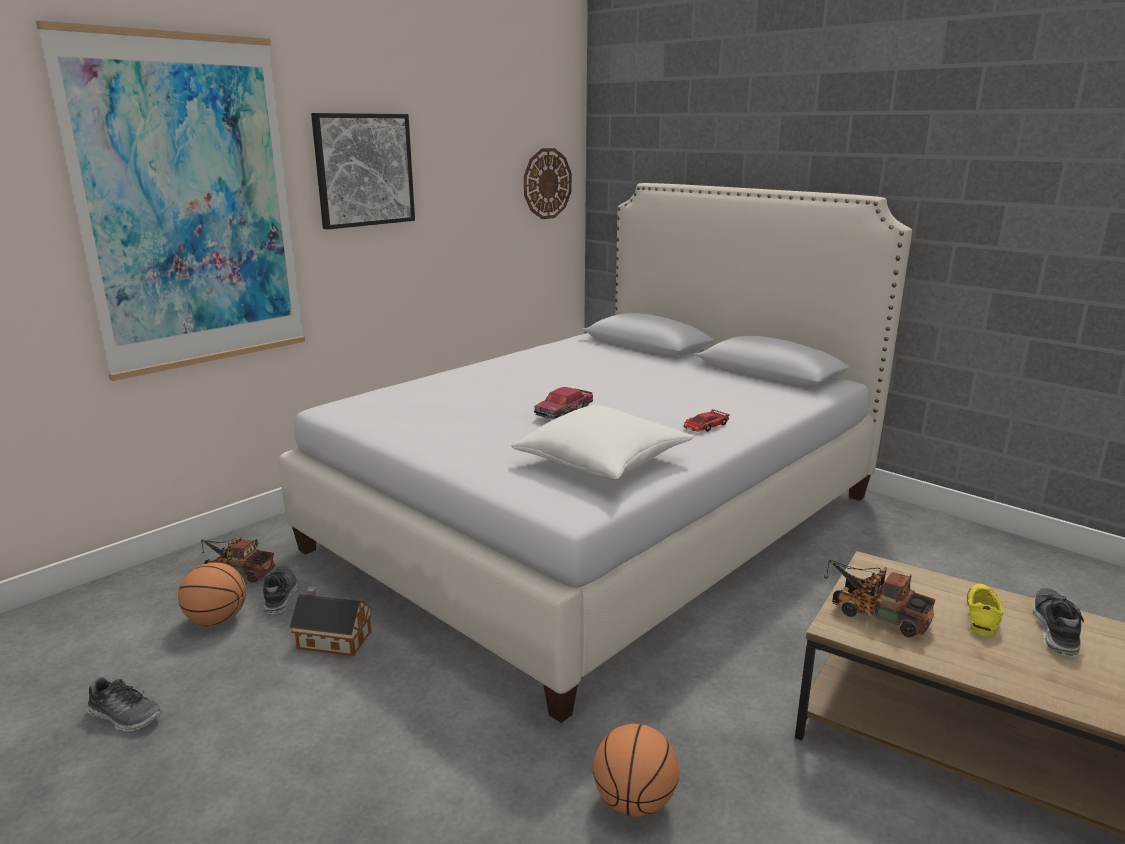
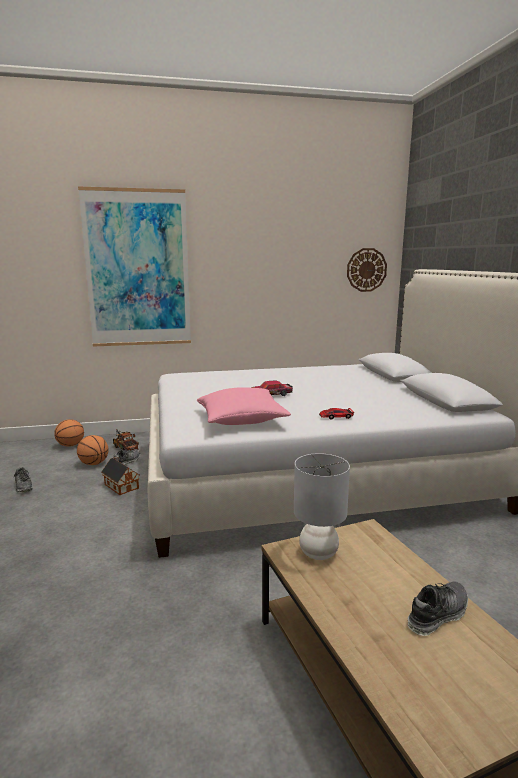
camera: 35 degrees right, 5 degrees down
picture [311,113,415,230] -> none
white pillow [511,405,693,479] -> pink pillow [197,387,291,425]
basketball [593,724,679,817] -> basketball moved to [54,419,84,447]
toy truck [824,560,935,637] -> grey table lamp [294,453,350,560]
yellow shoe [967,584,1003,636] -> none

